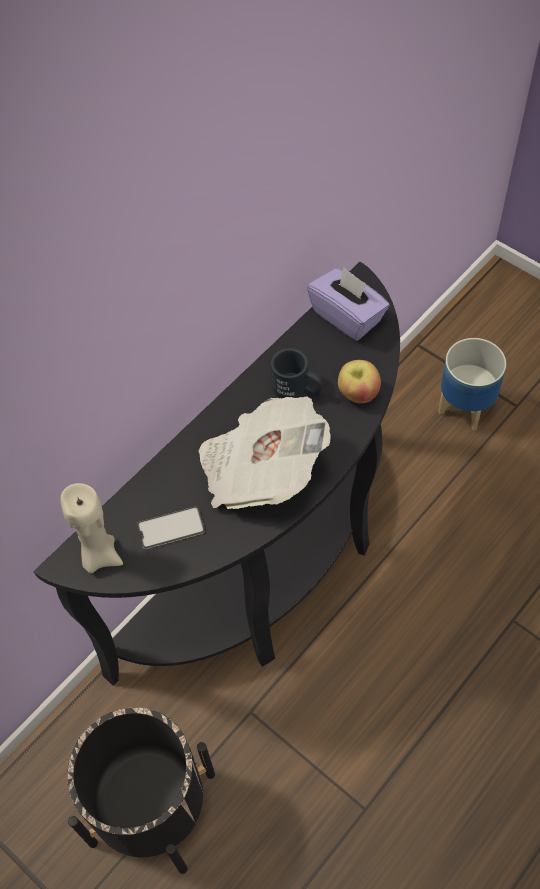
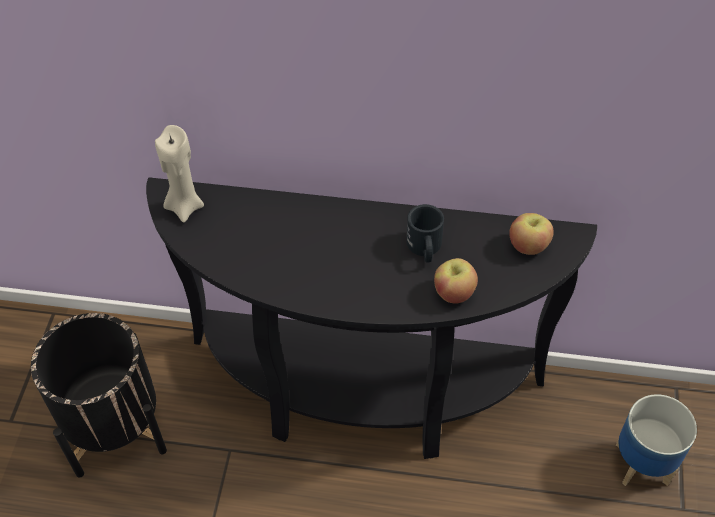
camera: 55 degrees right, 5 degrees down
phone [137,506,205,549] -> none
newspaper [198,396,331,509] -> none
purple tissue box [307,267,390,341] -> apple [509,213,554,255]

